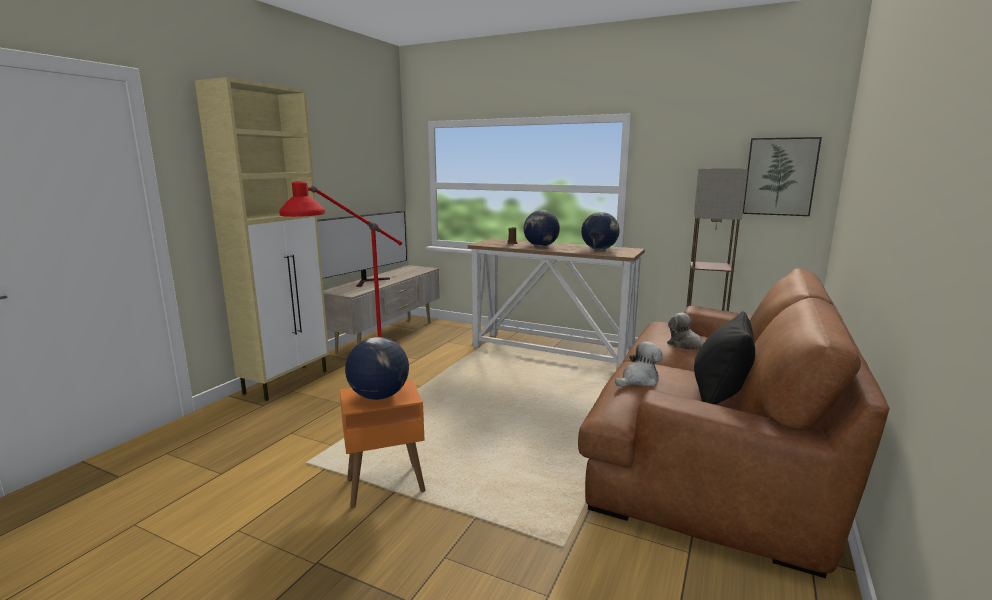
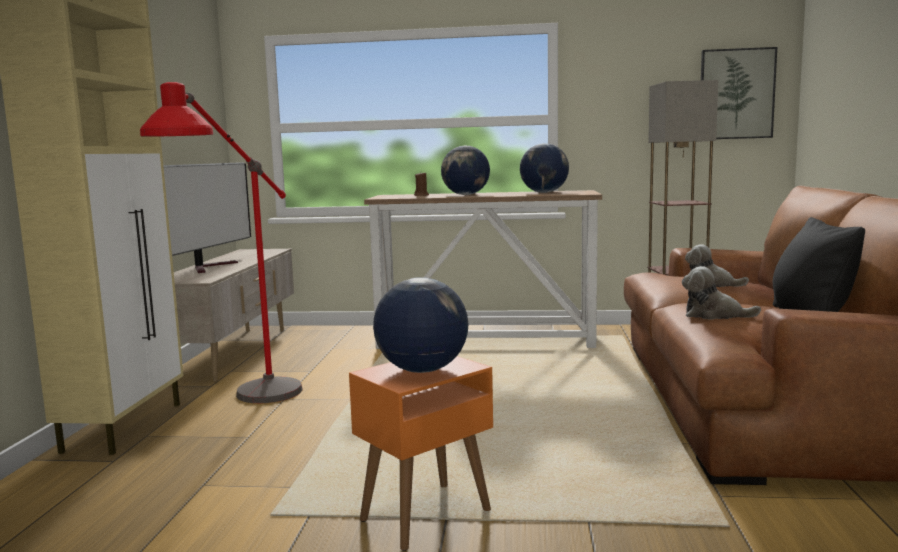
camera: 20 degrees left, 5 degrees down
plush toy [615,341,663,387] -> plush toy turned 105 degrees counterclockwise [682,266,761,320]

